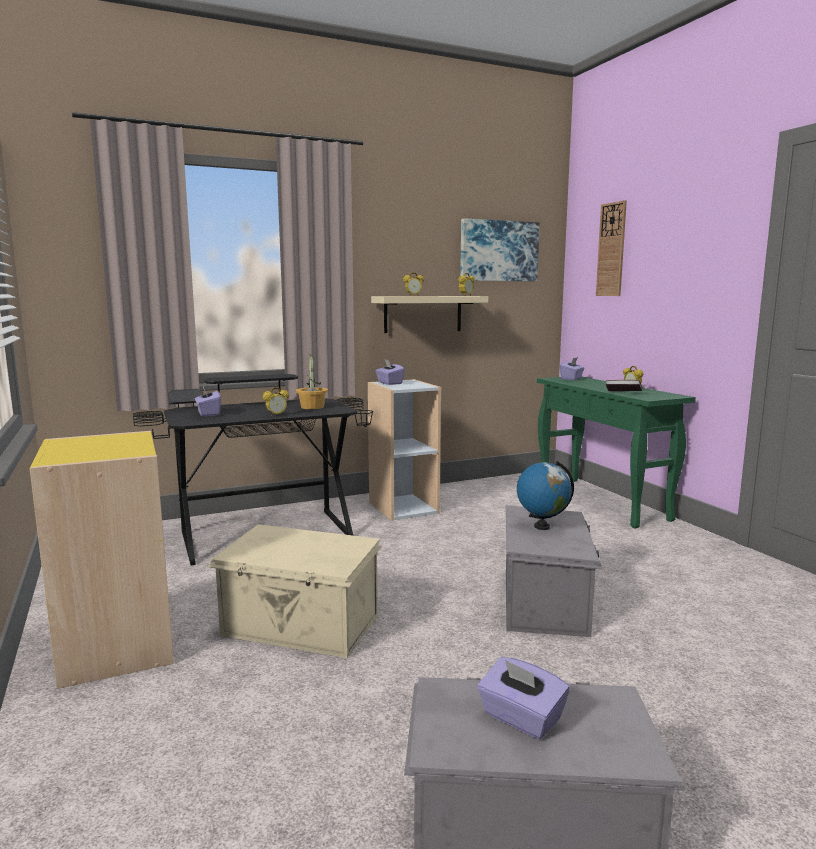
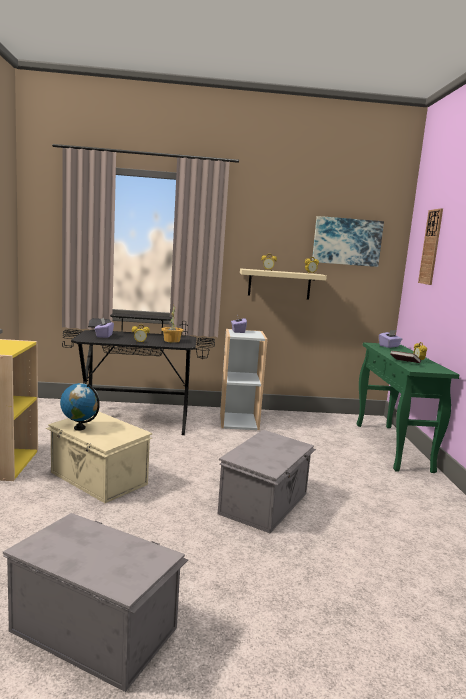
camera: 20 degrees right, 0 degrees up
purple tissue box [477,657,570,739] -> none
globe [517,461,574,530] -> globe moved to [60,383,100,431]

